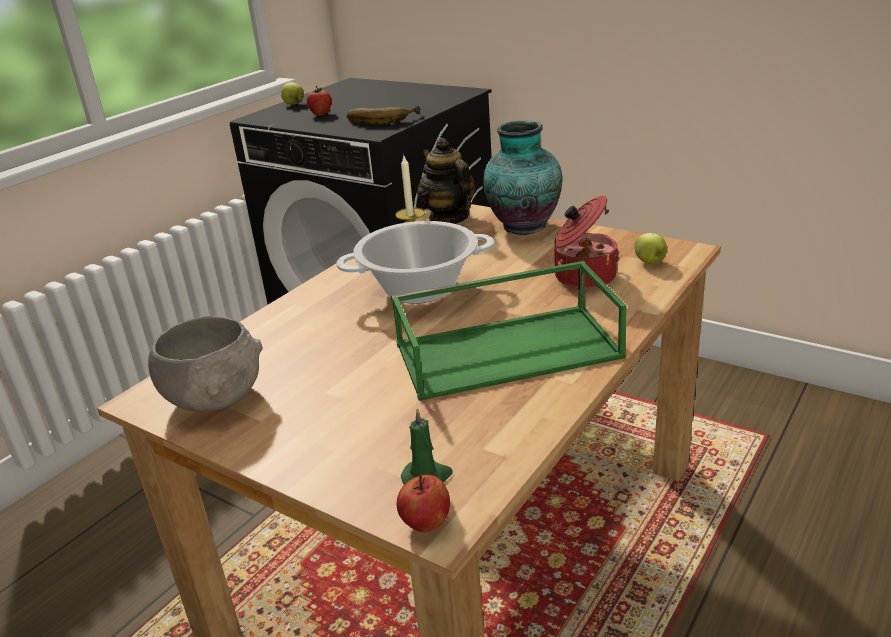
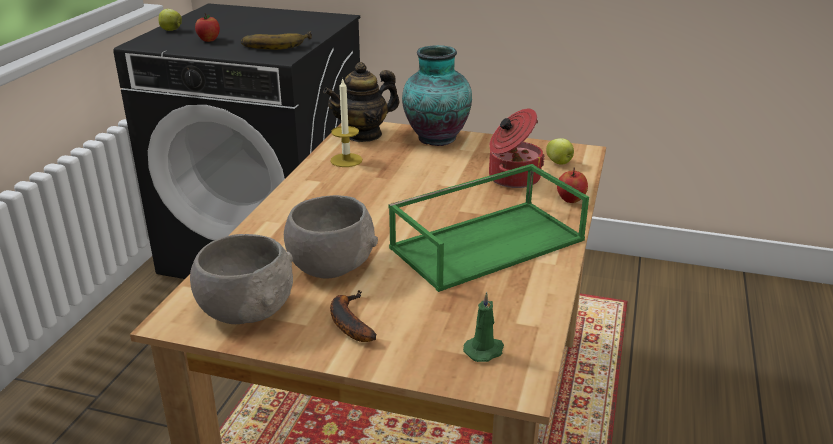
camera: 20 degrees left, 0 degrees up
cooking pot [336,221,495,304] -> none
apple [397,474,450,532] -> apple moved to [557,167,588,203]
teapot [417,138,475,224] -> teapot turned 75 degrees counterclockwise [323,62,399,142]
none -> grey bowl [284,195,378,279]
none -> banana [330,290,377,342]

